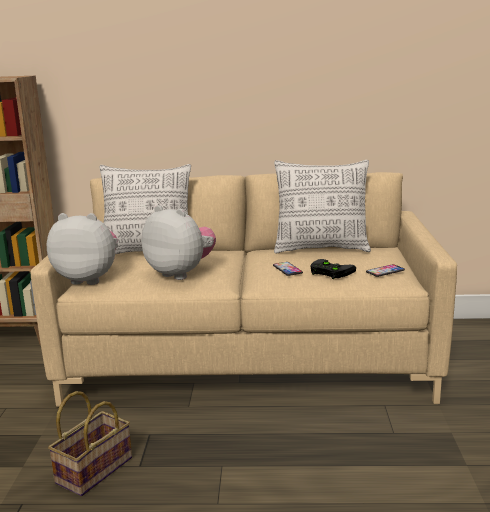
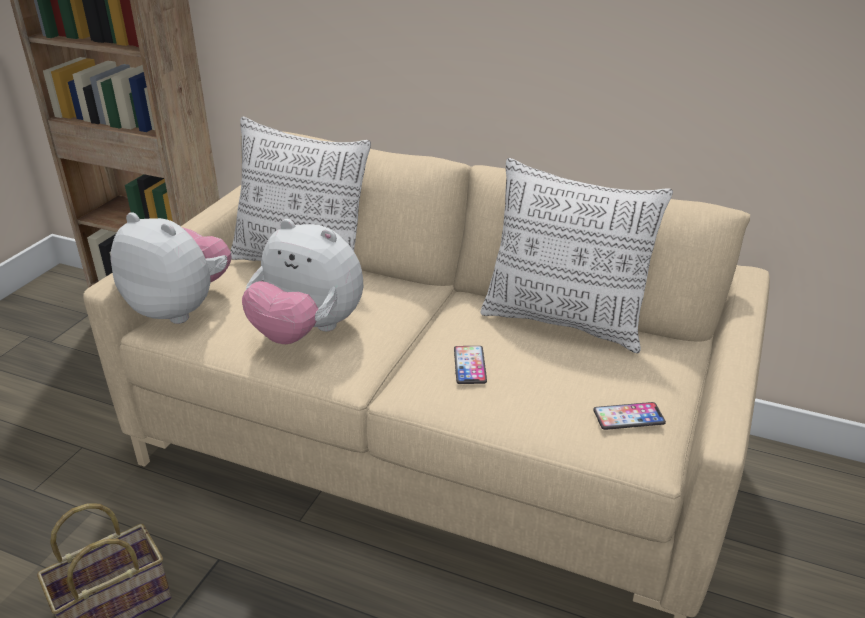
camera: 20 degrees right, 15 degrees up
plush toy [142,205,216,280] -> plush toy turned 150 degrees clockwise [242,219,363,344]
black game controller [310,259,356,279] -> none

